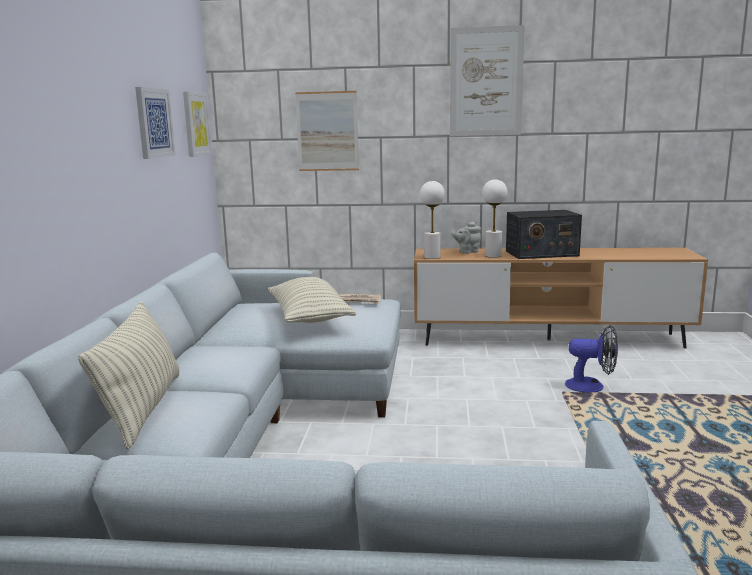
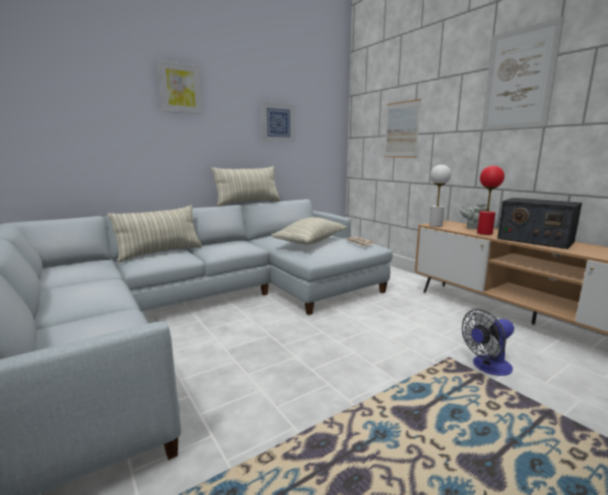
camera: 50 degrees right, 0 degrees up
picture [183,91,212,157] -> picture moved to [157,60,203,114]
white table lamp [482,179,507,258] -> red table lamp [477,166,505,235]
fan [565,325,618,392] -> fan turned 90 degrees clockwise [462,309,514,376]
none -> pillow [211,166,281,206]

